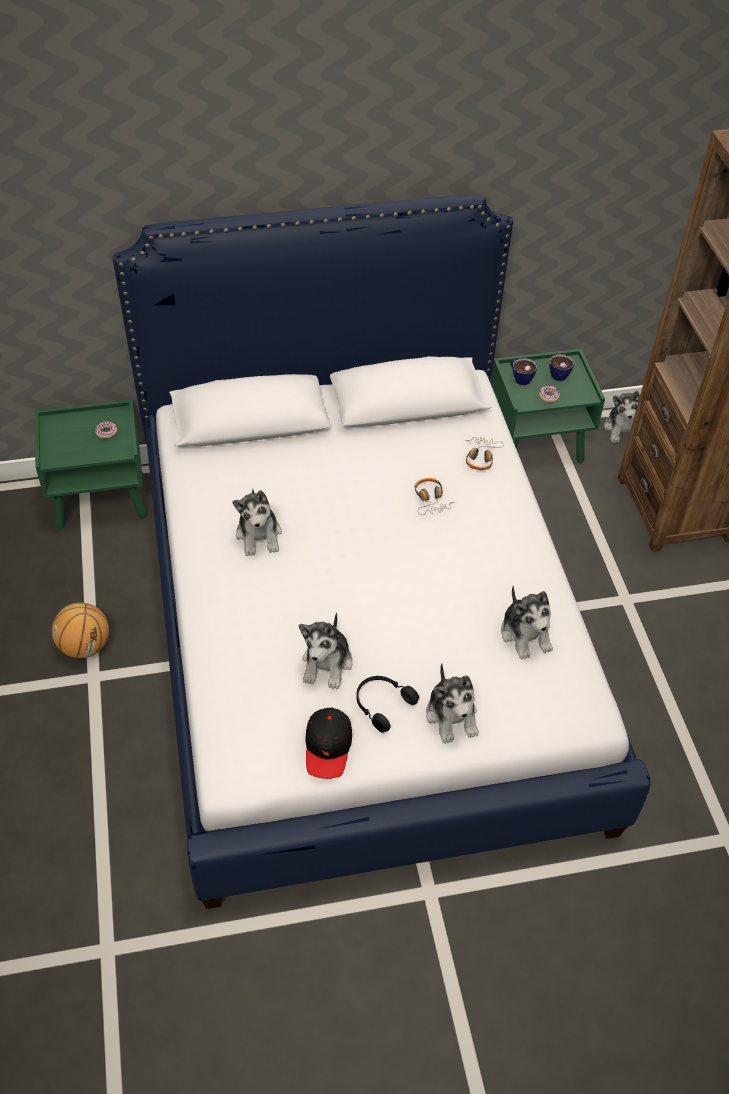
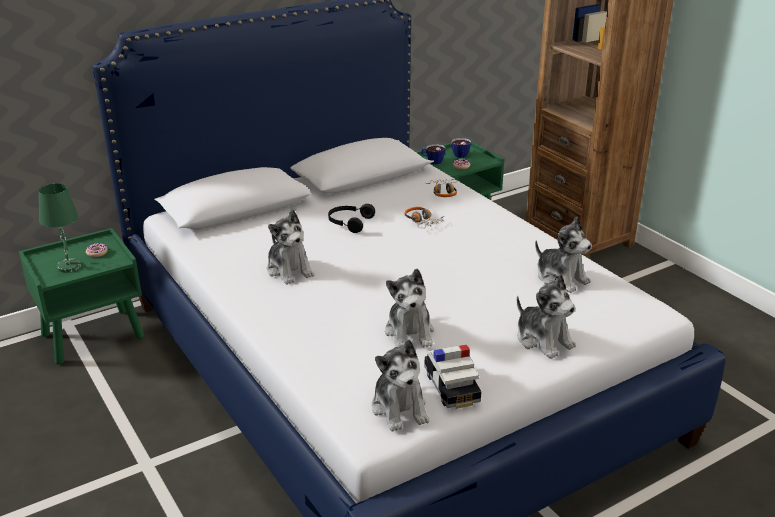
camera: 20 degrees left, 20 degrees down
basketball [52,603,109,658] -> none
black cap [305,707,352,779] -> toy car [424,344,482,409]
black headphones [356,676,419,733] -> black headphones moved to [328,204,375,233]
plush toy [604,391,640,443] -> plush toy moved to [371,340,429,432]
none -> green table lamp [39,184,81,273]

